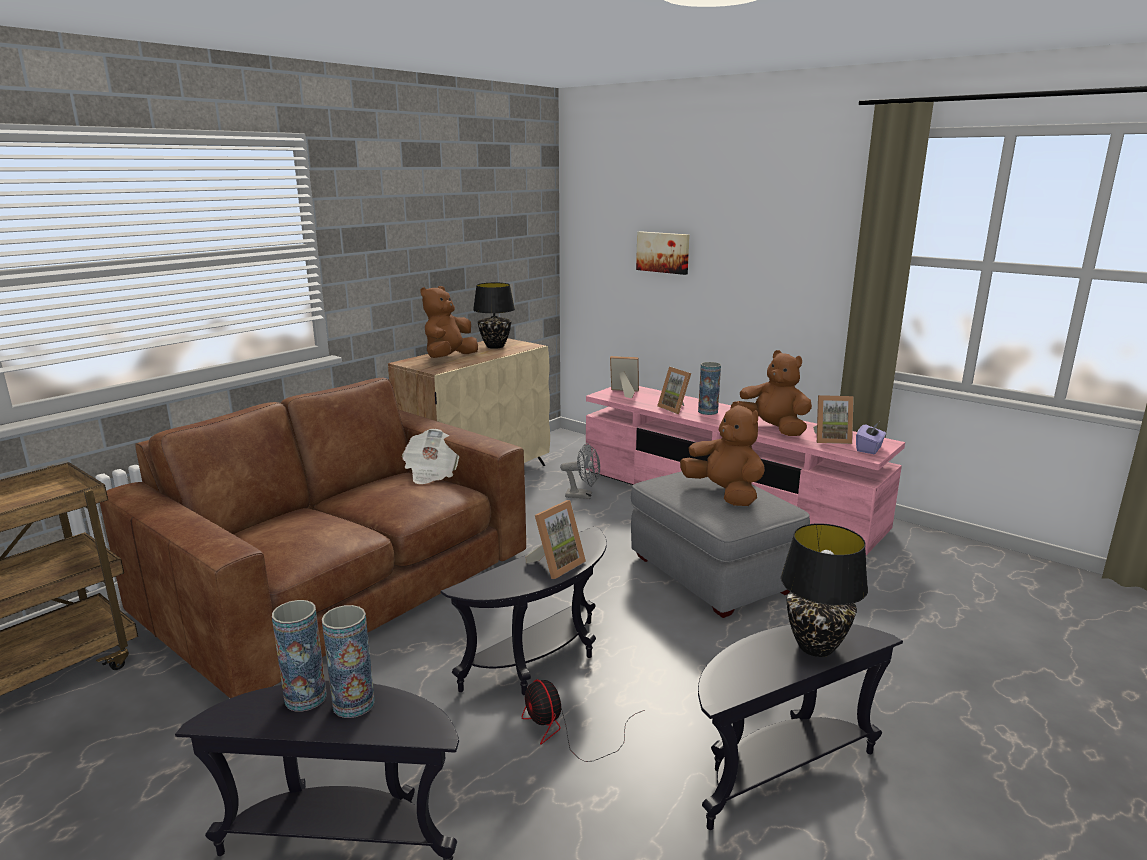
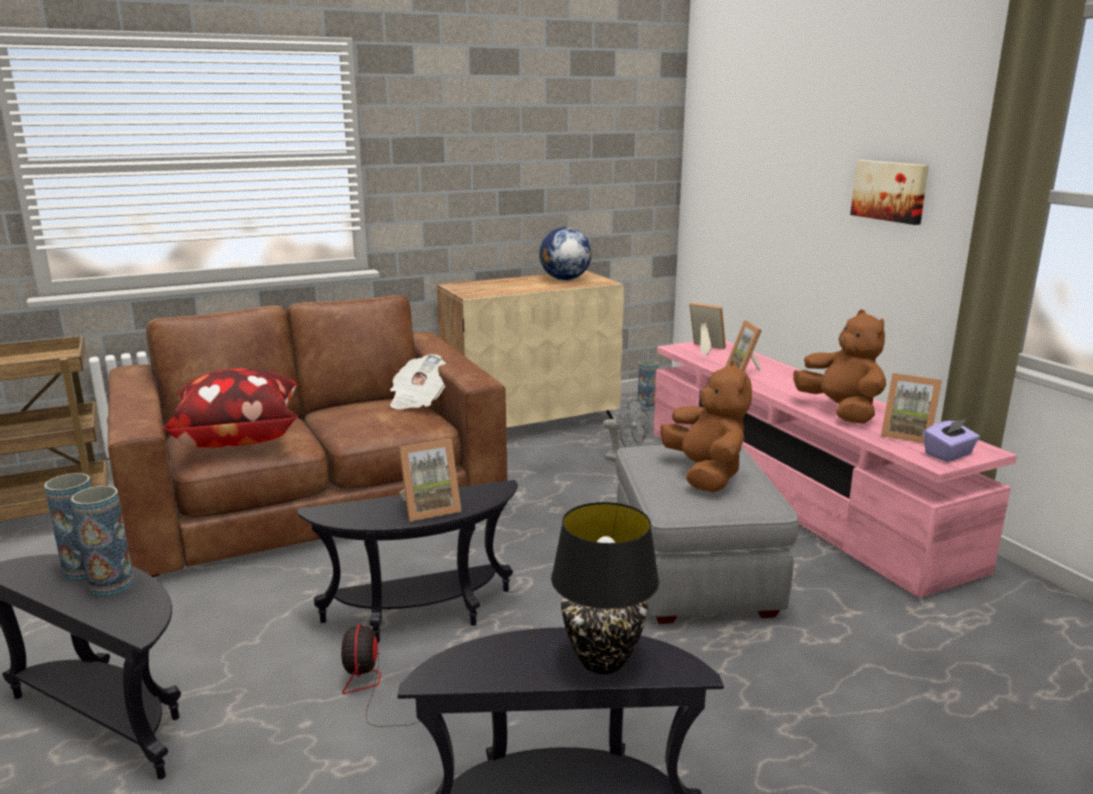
camera: 25 degrees right, 0 degrees up
brown plush toy [421,286,478,358] -> none
black table lamp [473,282,515,349] -> globe [539,227,592,280]
picture [636,231,690,275] -> picture moved to [850,160,929,225]
vase [698,362,721,415] -> vase moved to [638,360,659,412]
none -> pillow [161,368,298,448]

